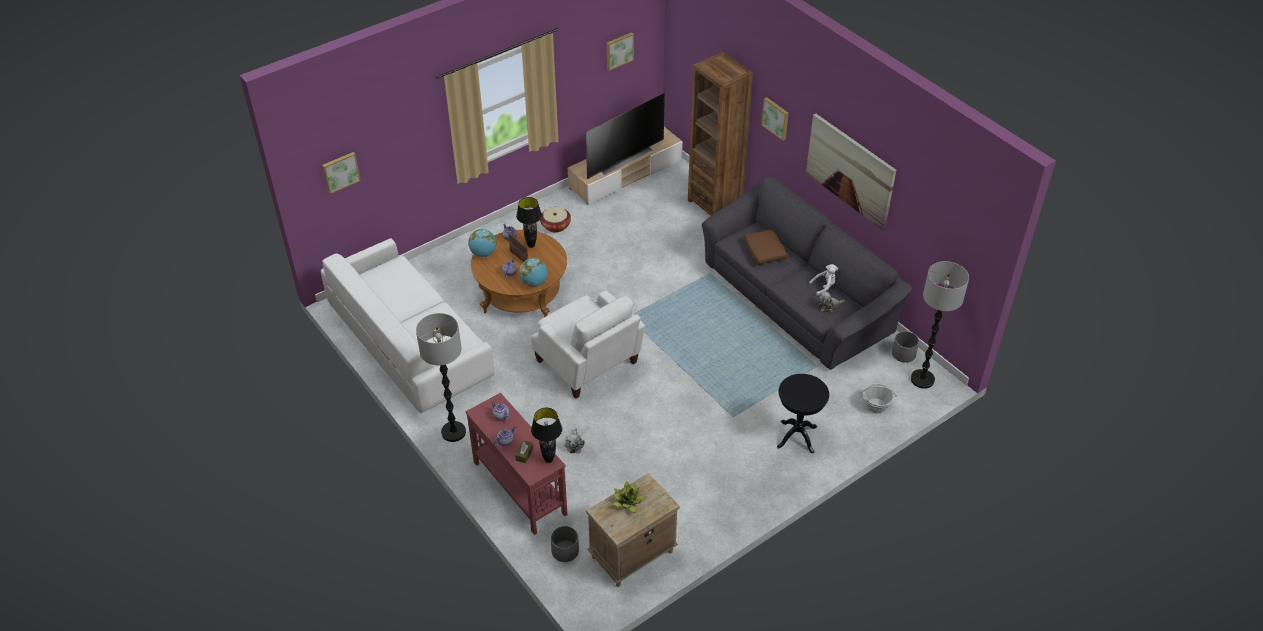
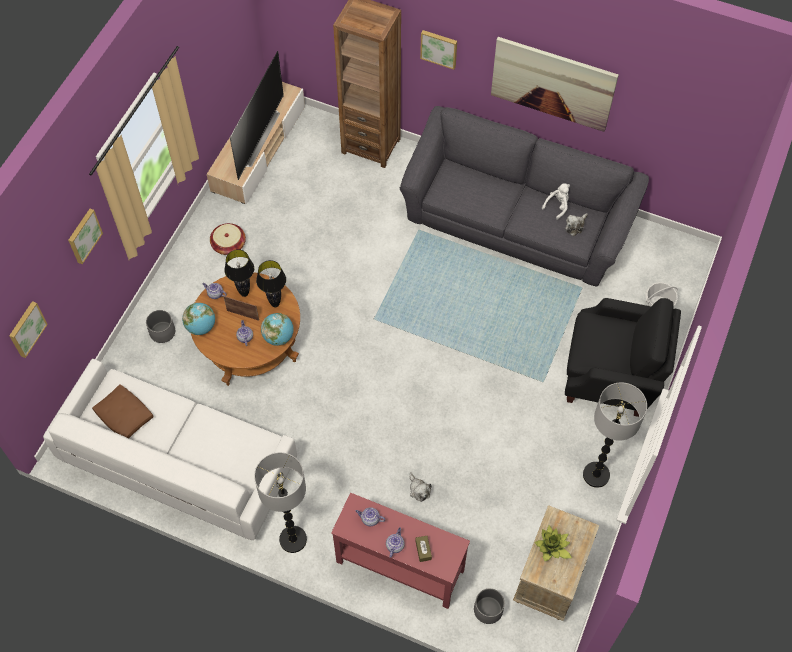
camera: 30 degrees left, 15 degrees up
white armchair [531,291,645,399] -> none
black table lamp [531,408,562,463] -> black table lamp moved to [256,260,286,307]
picture [607,32,634,71] -> picture moved to [68,209,103,264]
brown pillow [744,229,788,265] -> brown pillow moved to [92,384,154,439]
black side table [777,374,829,454] -> black armchair [565,298,681,417]
grey planter [892,331,919,362] -> grey planter moved to [146,310,175,343]
floor lamp [911,261,969,389] -> floor lamp moved to [583,382,647,488]

